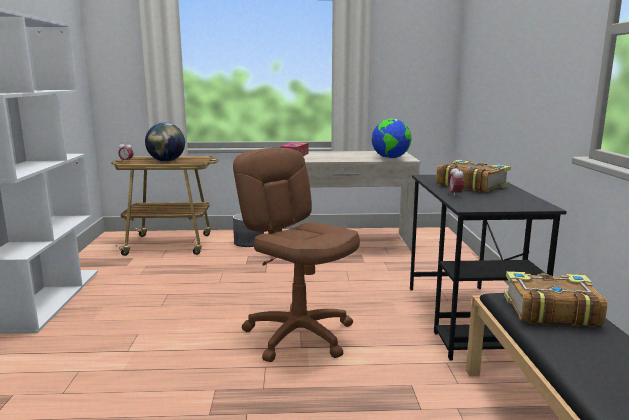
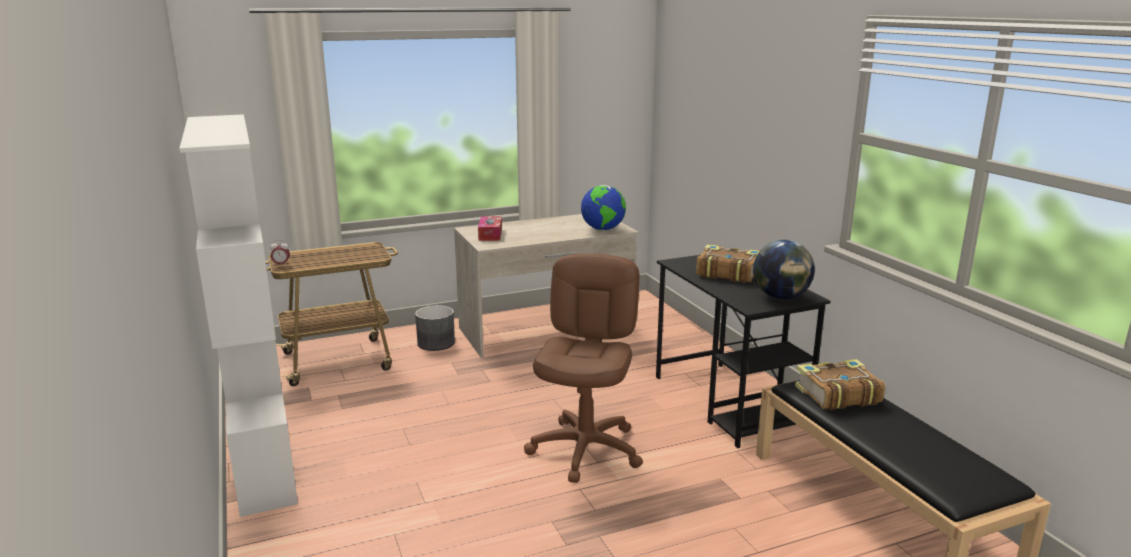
camera: 20 degrees left, 5 degrees up
globe [145,122,185,162] -> globe moved to [753,240,815,299]
brown office chair [233,148,360,362] -> brown office chair turned 75 degrees clockwise [524,253,643,483]
alarm clock [448,165,464,197] -> none

